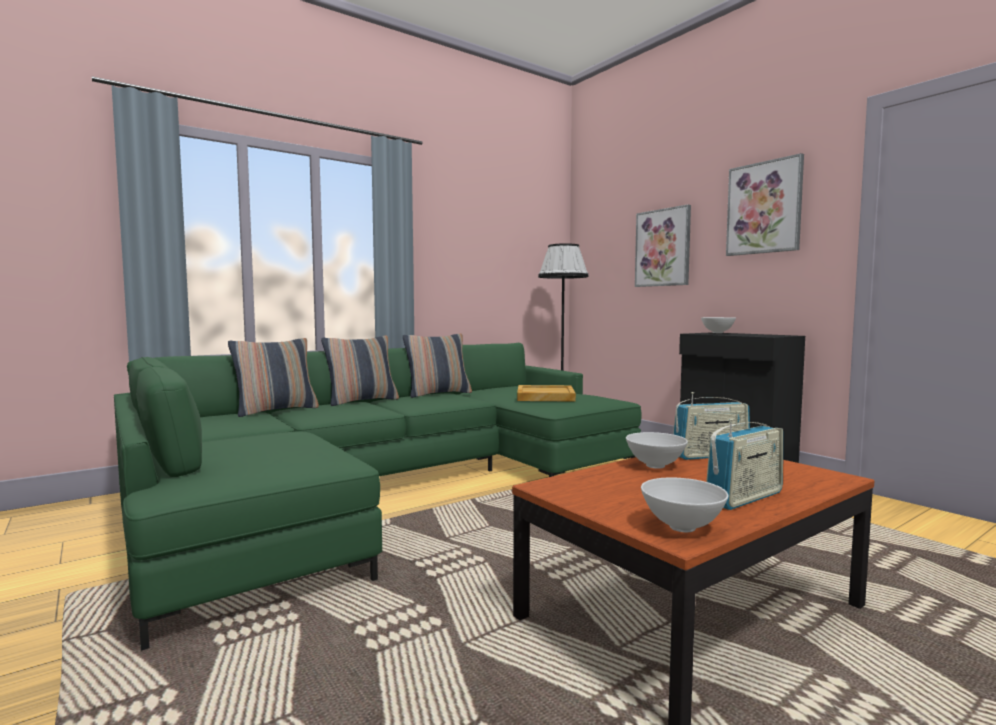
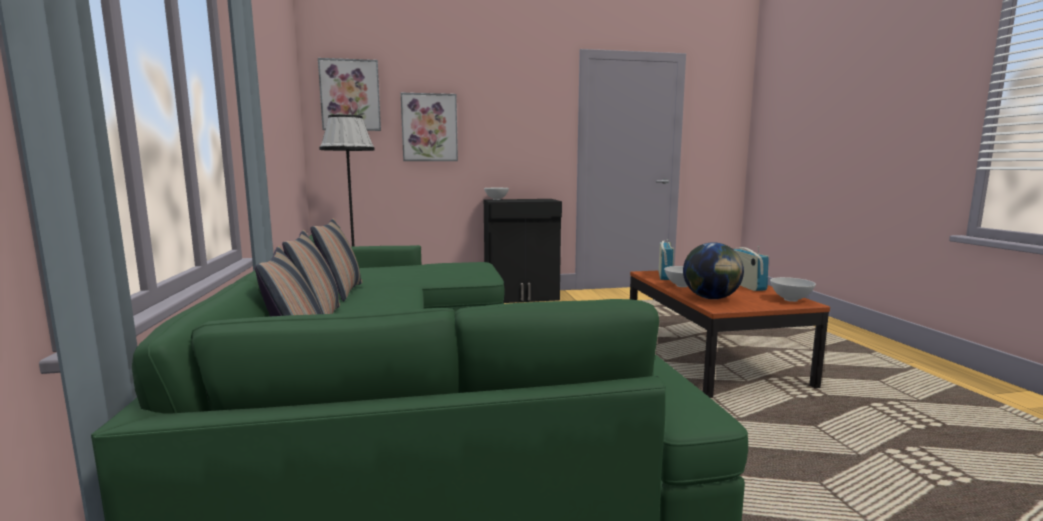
camera: 65 degrees left, 5 degrees up
beige tray [517,385,576,402] -> none
picture [726,153,804,256] -> picture moved to [318,58,381,131]
none -> globe [683,242,744,299]

